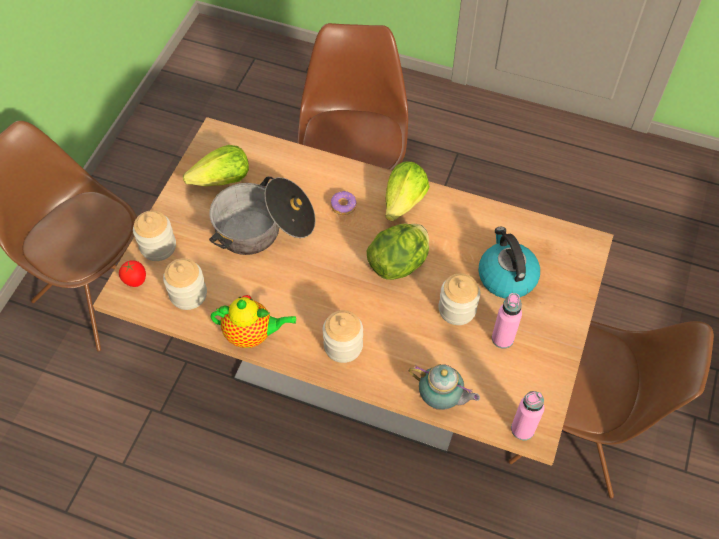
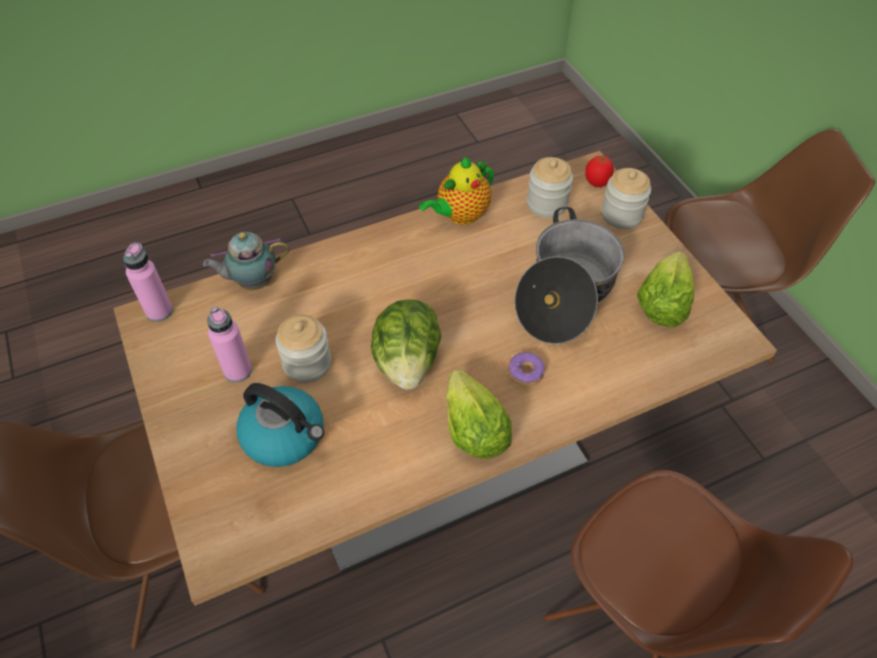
camera: 135 degrees right, 5 degrees down
jar [323,310,363,363] -> none

